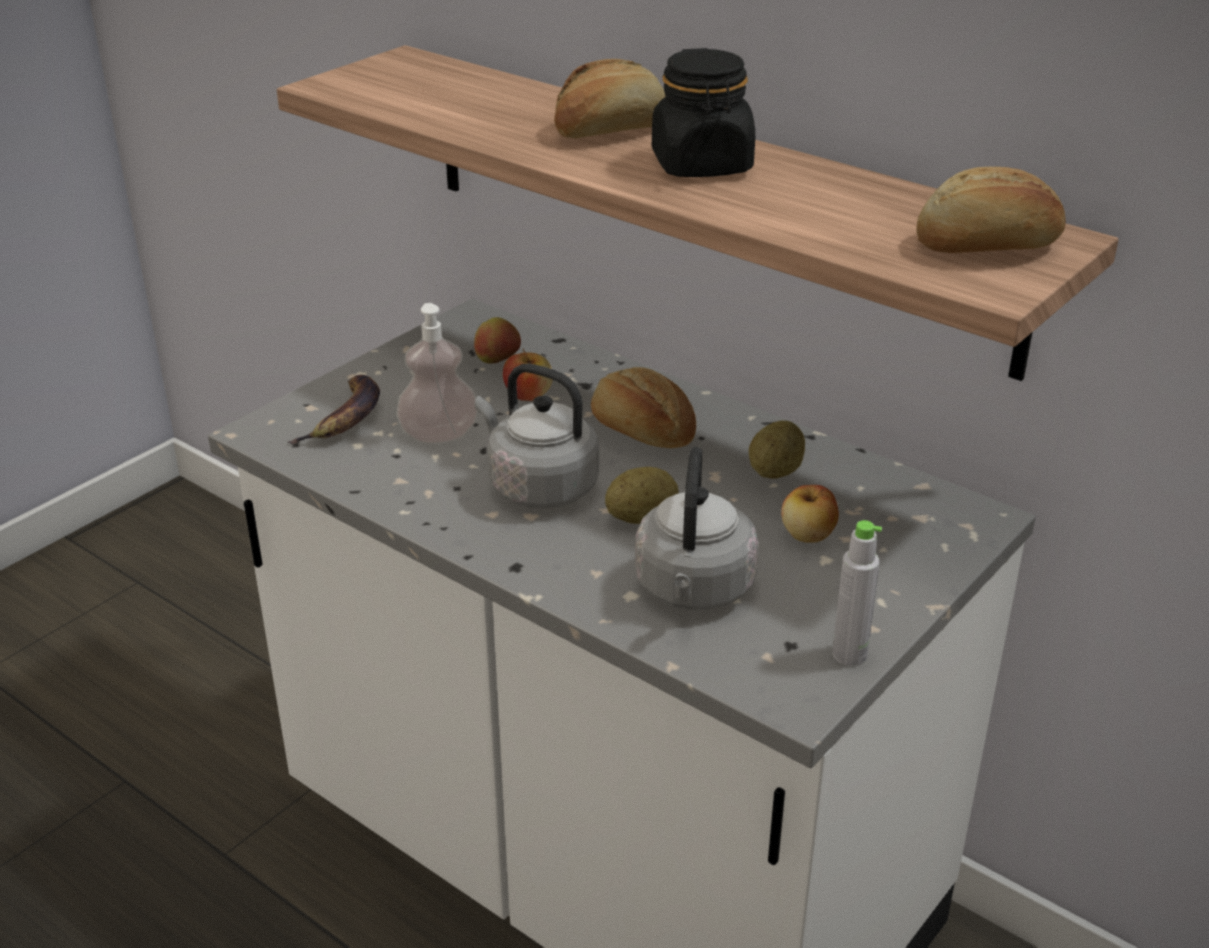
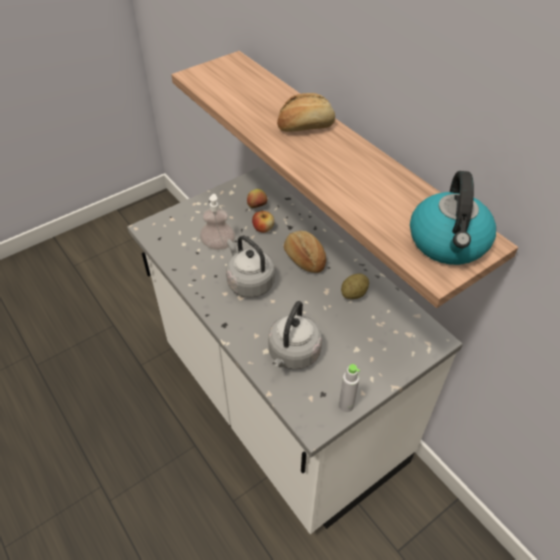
camera: 15 degrees right, 15 degrees up
banana [288,375,380,444] -> none
potato [605,467,679,524] -> none
black jar [652,48,755,177] -> none
apple [781,485,839,543] -> none
bread [916,167,1066,253] -> kettle [410,171,496,265]

